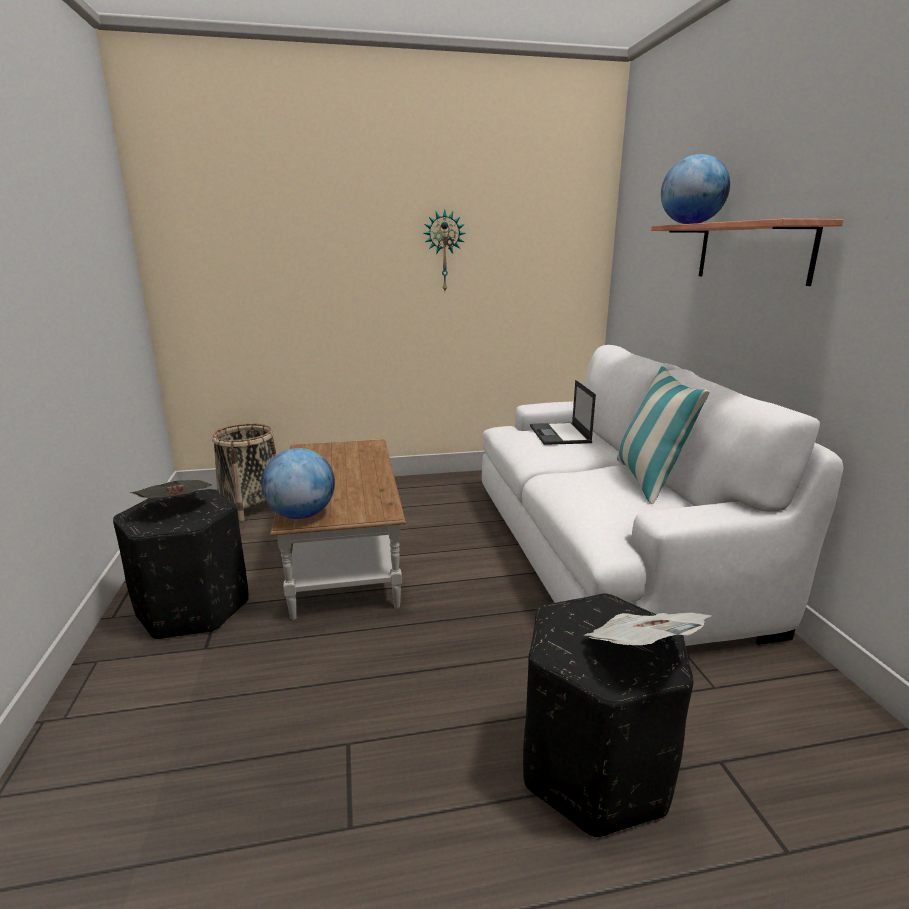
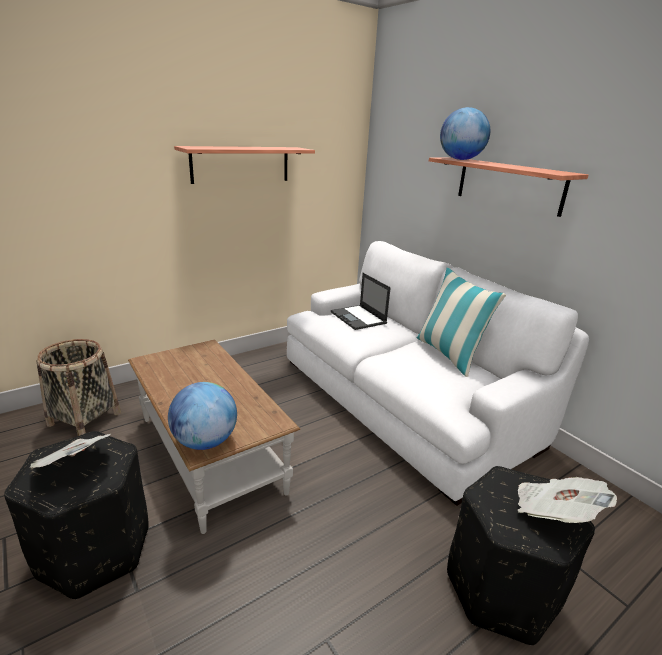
camera: 25 degrees left, 5 degrees up
wall clock [423,209,466,291] -> shelf [174,146,315,184]

